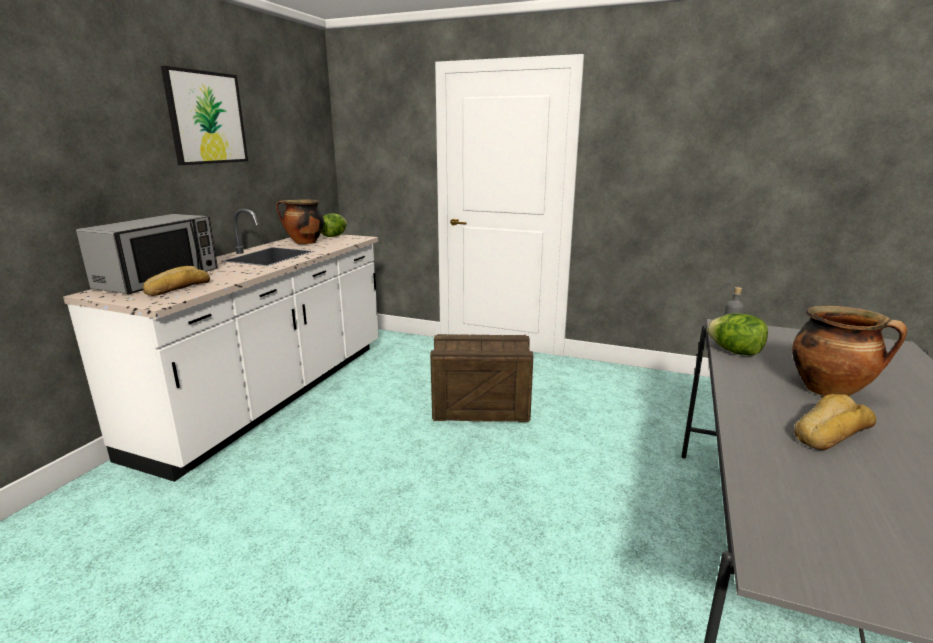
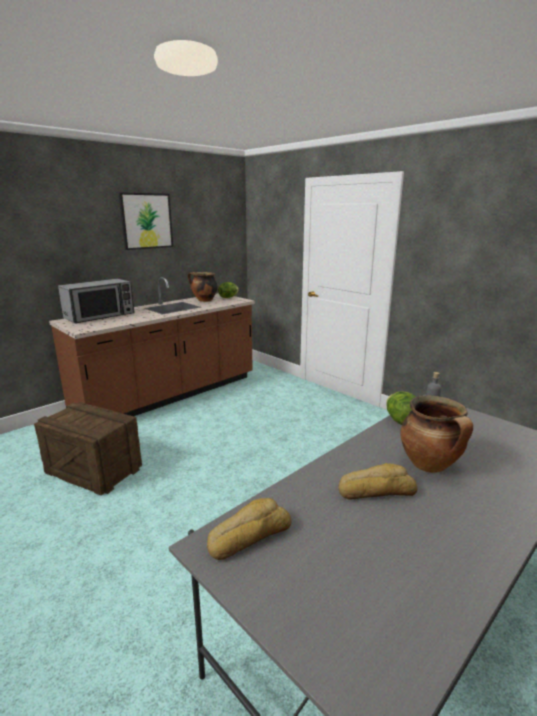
camera: 25 degrees right, 0 degrees up
white counter [63,209,379,482] -> brown counter [49,277,255,416]
bread [143,266,210,296] -> bread moved to [207,498,291,560]
crate [430,334,534,422] -> crate moved to [34,402,142,496]

